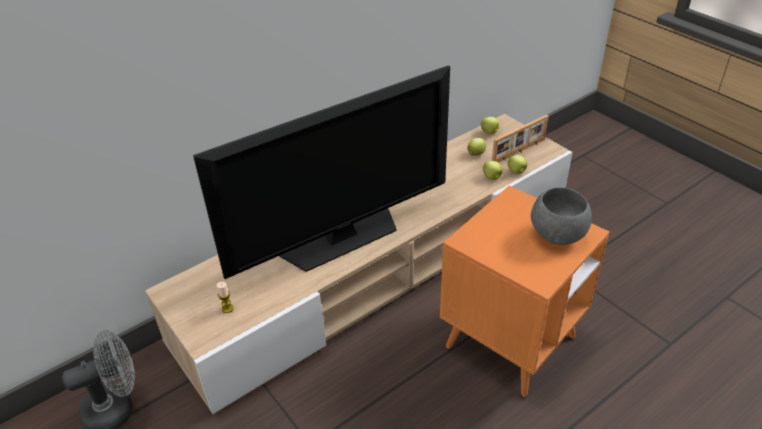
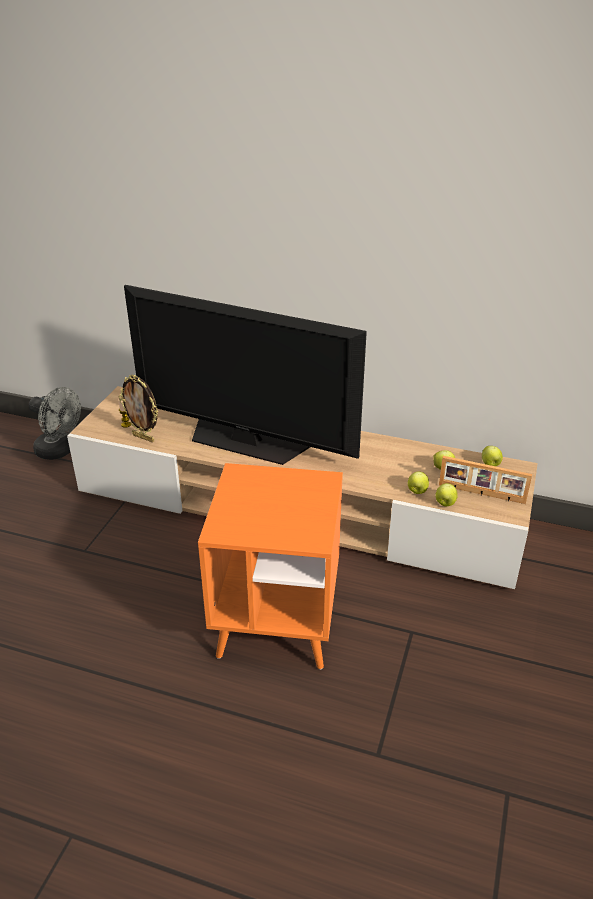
camera: 55 degrees right, 5 degrees down
grey bowl [531,187,592,245] -> none
none -> picture frame [119,375,158,443]

